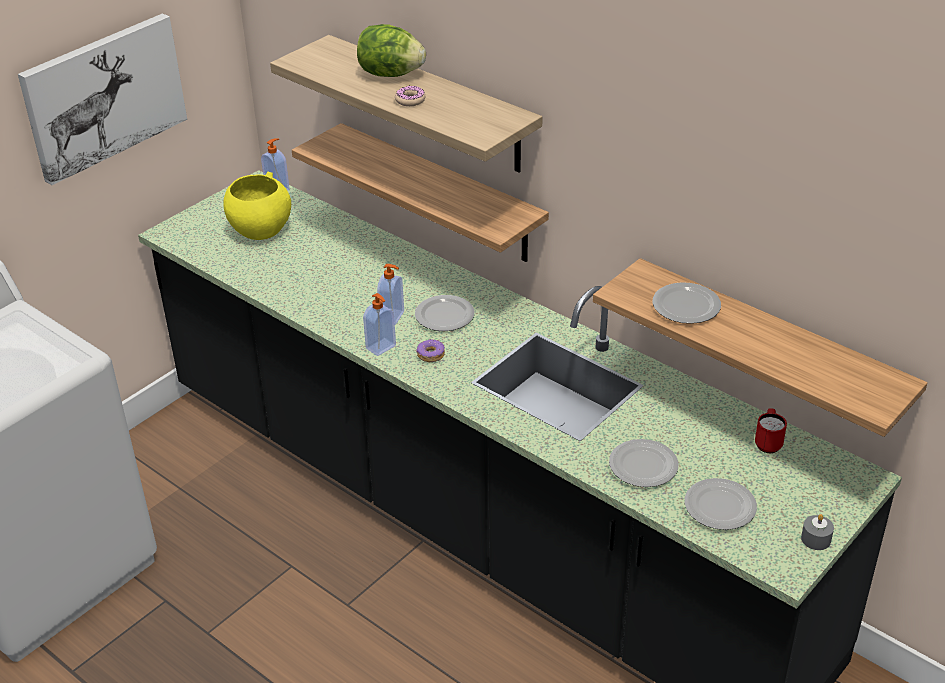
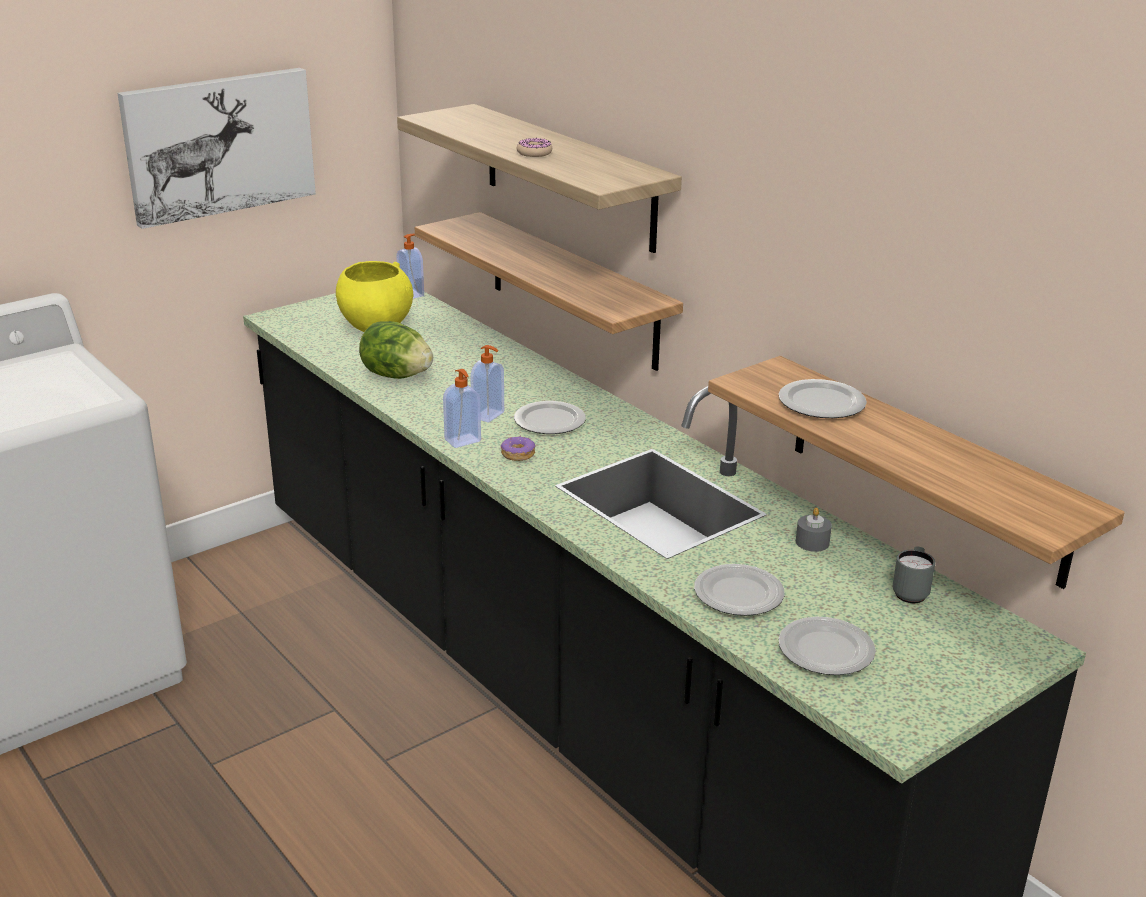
camera: 10 degrees right, 10 degrees down
lettuce [357,24,426,77] -> lettuce moved to [359,321,433,379]
red mug [755,408,787,453] -> grey mug [893,546,935,603]
grey candle [801,514,834,550] -> grey candle moved to [796,508,832,552]

